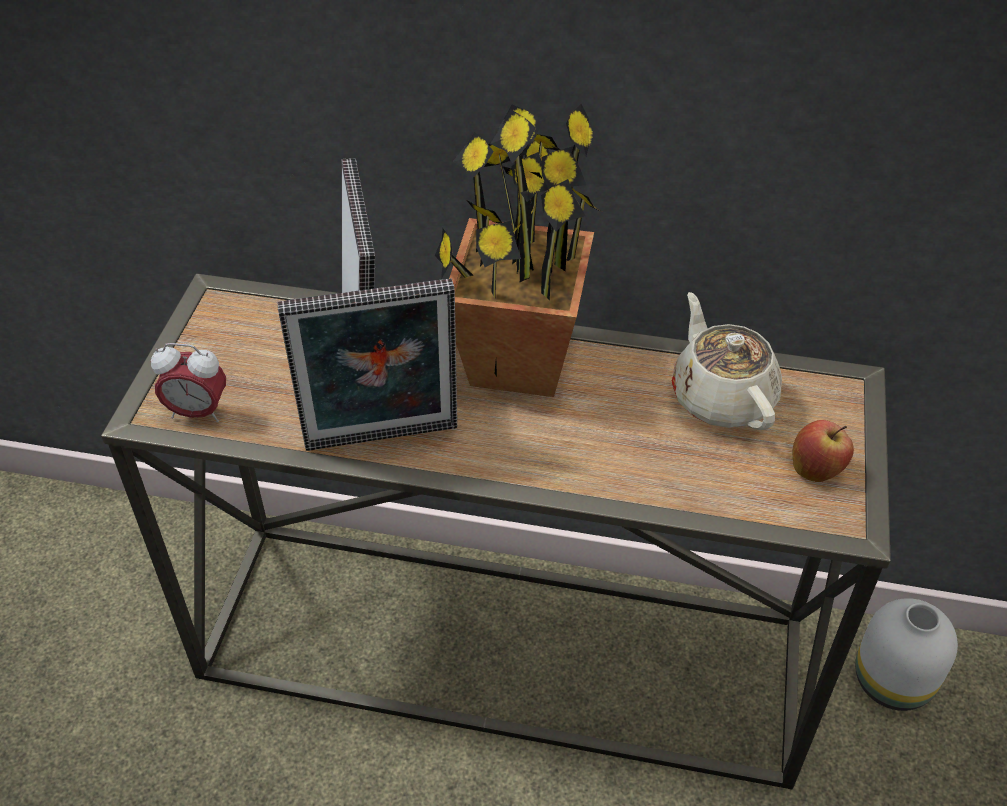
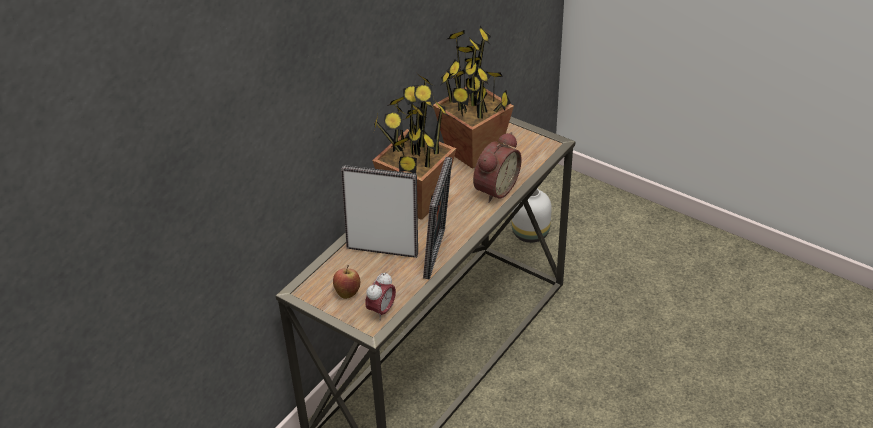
camera: 65 degrees left, 5 degrees down
beige teapot [672,292,782,430] -> potted plant [433,26,514,169]
apple [792,420,854,482] -> apple moved to [333,265,360,299]
none -> alarm clock [473,132,522,203]

